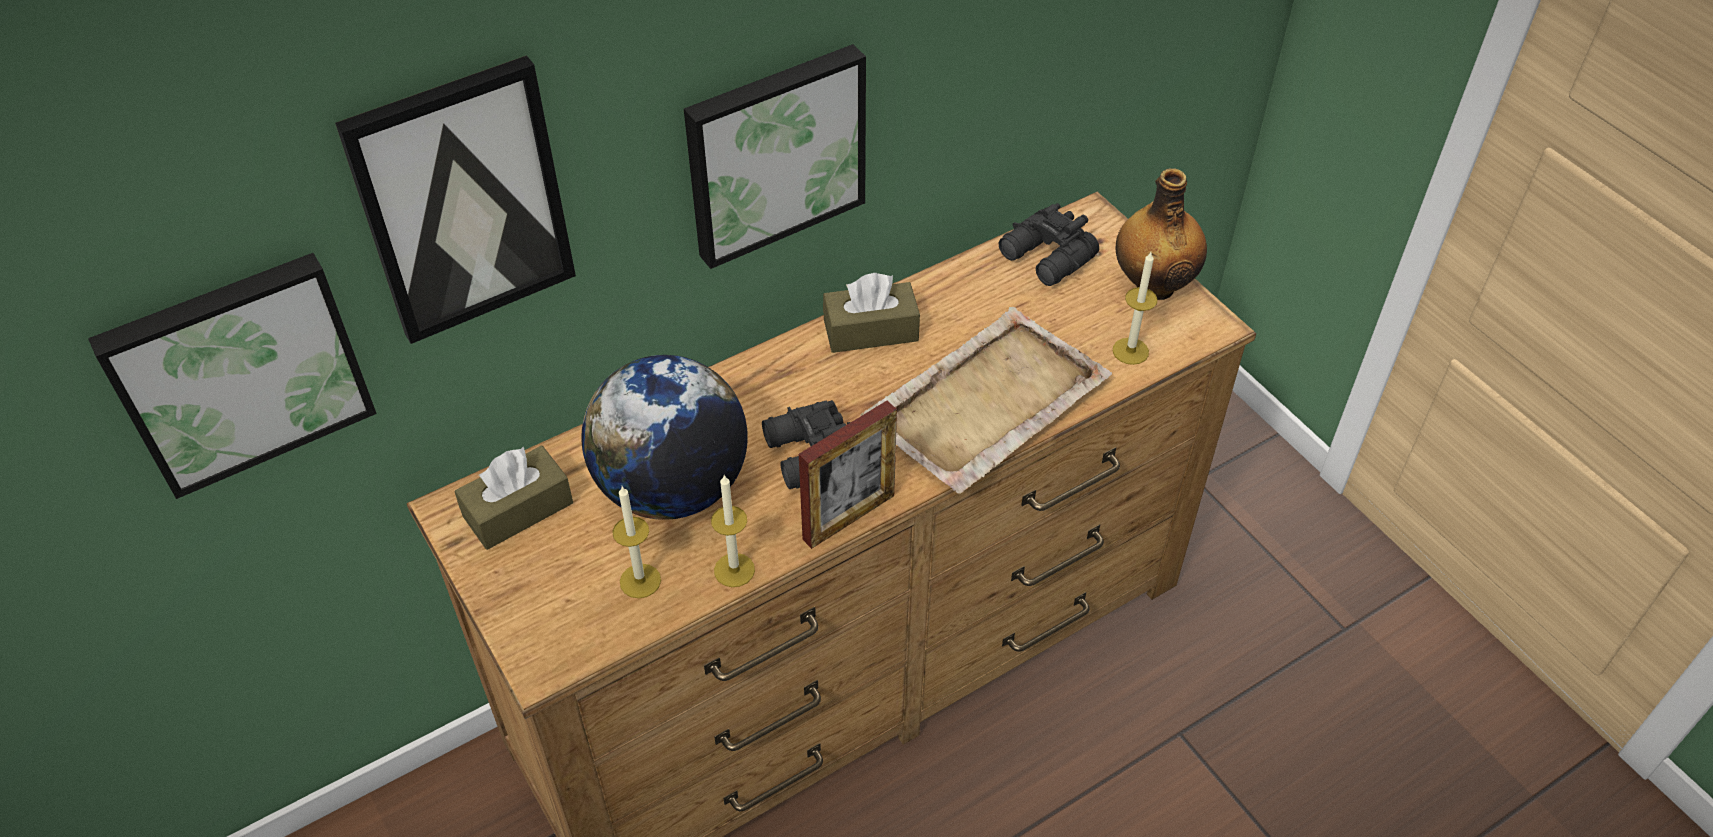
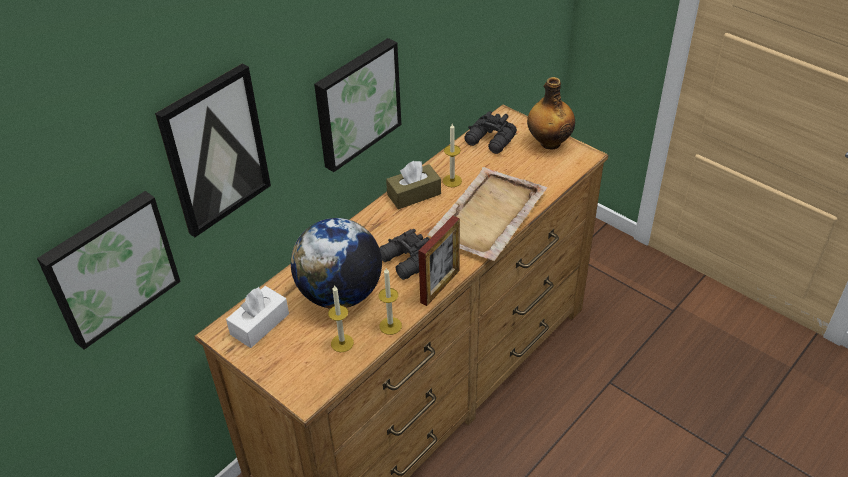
camera: 15 degrees left, 5 degrees down
brown tissue box [454,446,573,550] -> white tissue box [226,286,289,348]
candle [1113,252,1157,365] -> candle moved to [443,124,462,187]

